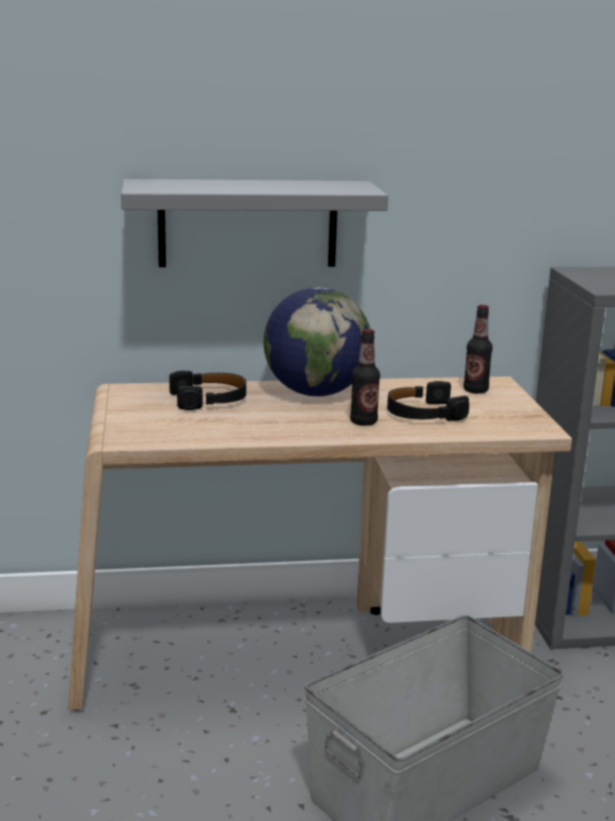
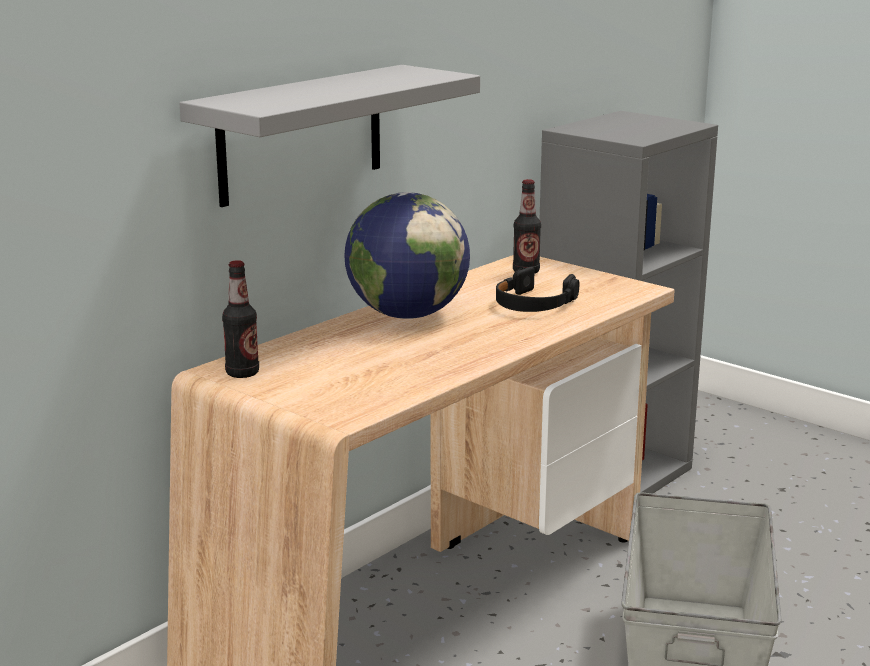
camera: 40 degrees left, 0 degrees up
black headphones [169,371,246,410] -> none
bottle [350,329,380,426] -> bottle moved to [222,260,259,378]

